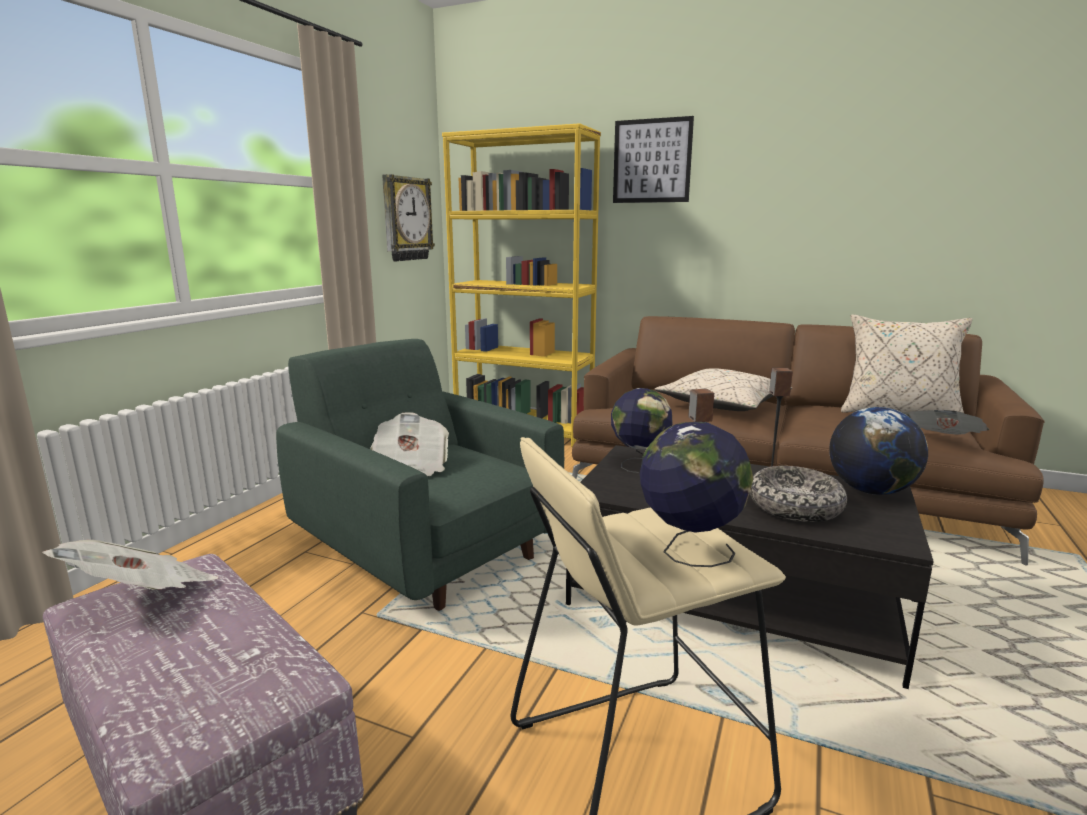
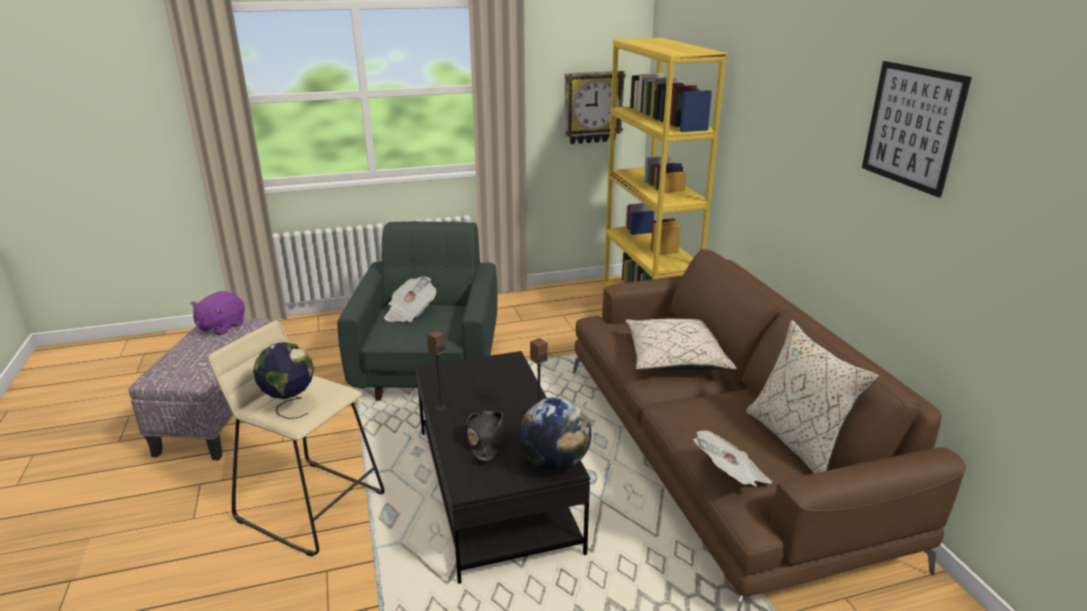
camera: 50 degrees right, 10 degrees up
newspaper [43,540,219,590] -> purple plush toy [190,291,245,335]
globe [611,388,673,473] -> none
picture [613,116,694,203] -> picture moved to [862,61,972,198]
bowl [750,466,847,522] -> black hat [467,410,503,461]

